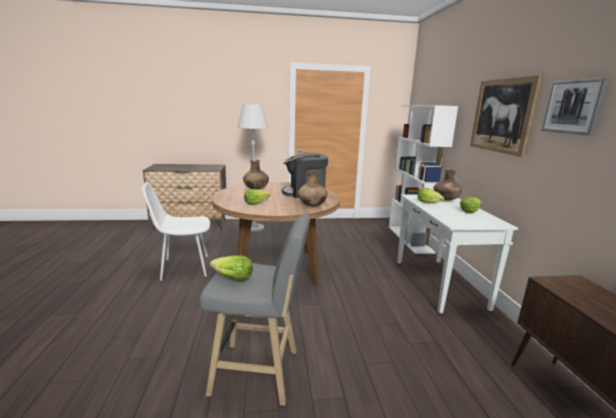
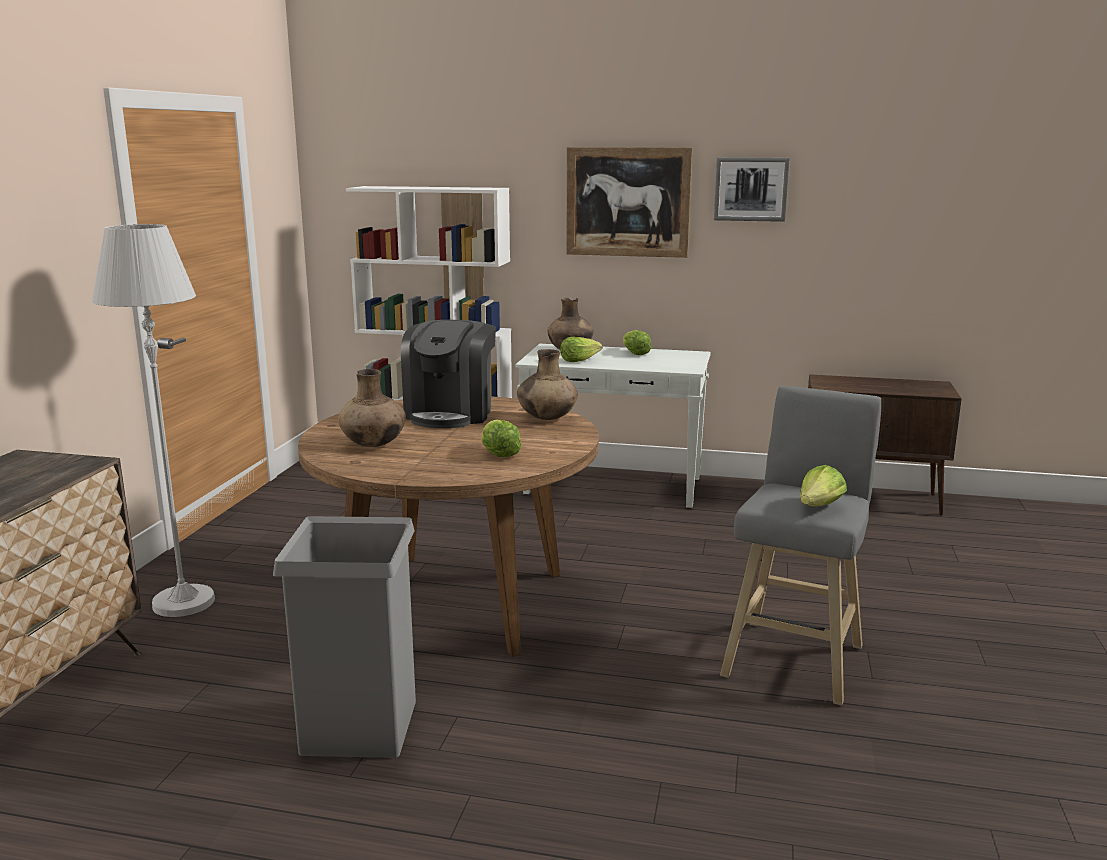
camera: 70 degrees left, 0 degrees up
white chair [142,182,210,281] -> grey trash can [273,516,416,758]

